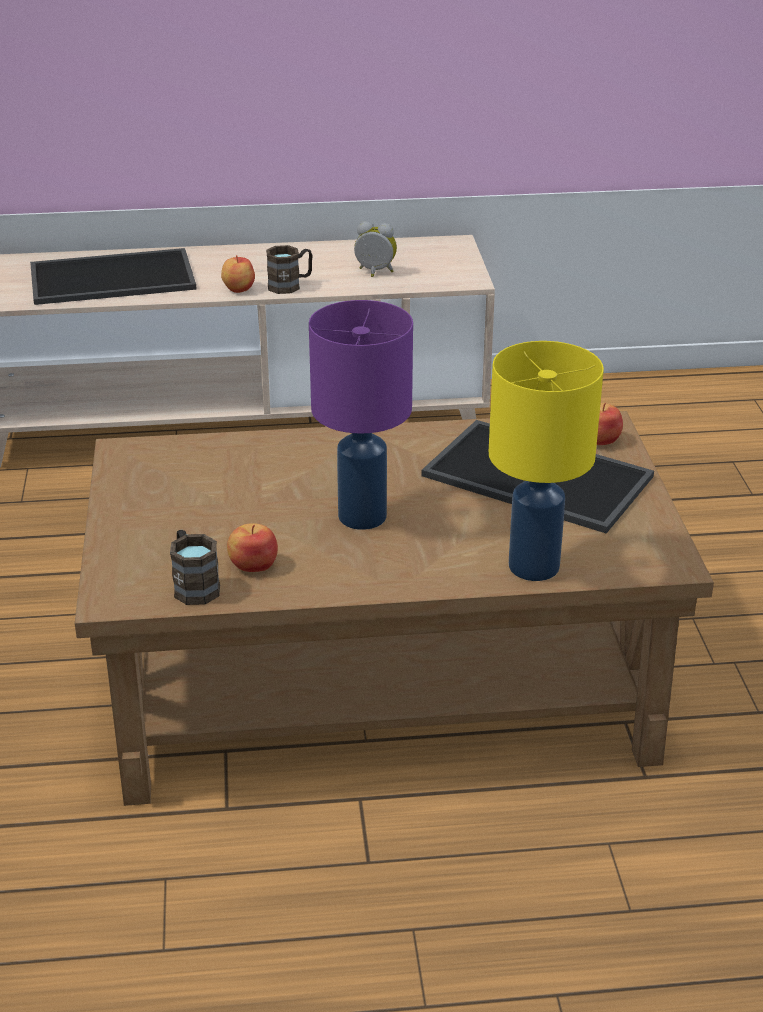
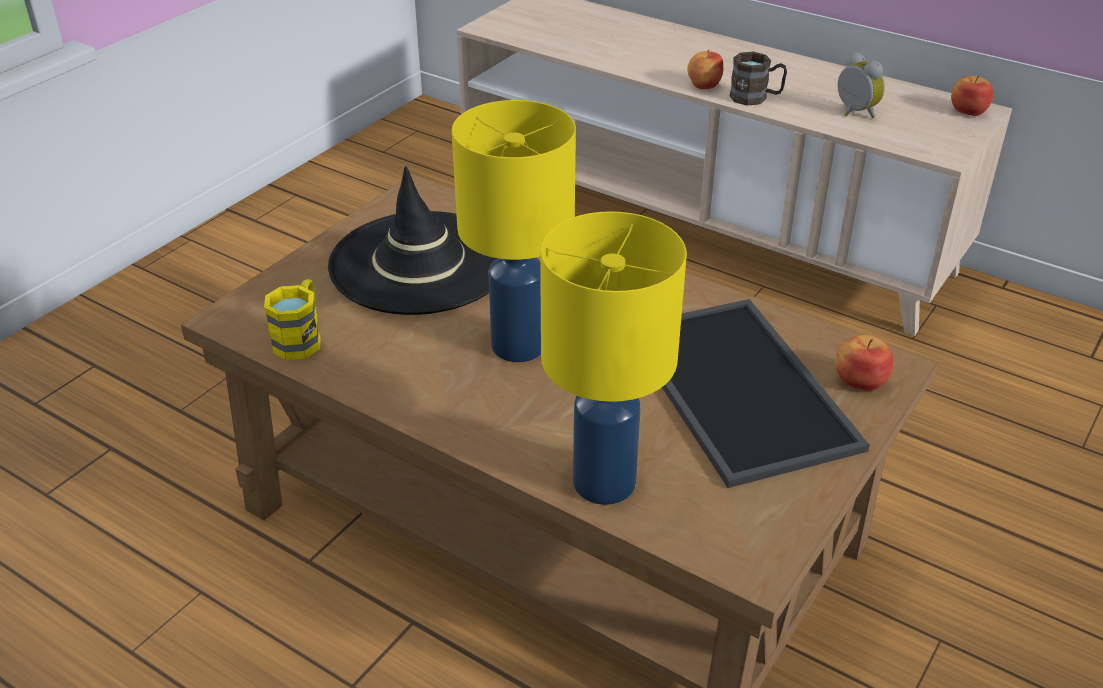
camera: 40 degrees right, 5 degrees up
tray [30,248,197,305] -> none
brown mug [170,530,220,605] -> yellow mug [264,279,321,360]
apple [227,523,278,572] -> apple moved to [951,76,993,116]
purple table lamp [309,300,413,530] -> yellow table lamp [452,100,576,362]
none -> black hat [328,166,497,315]

